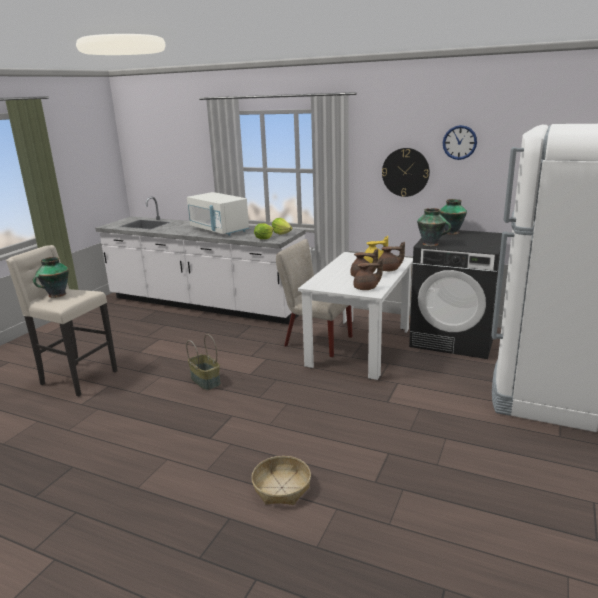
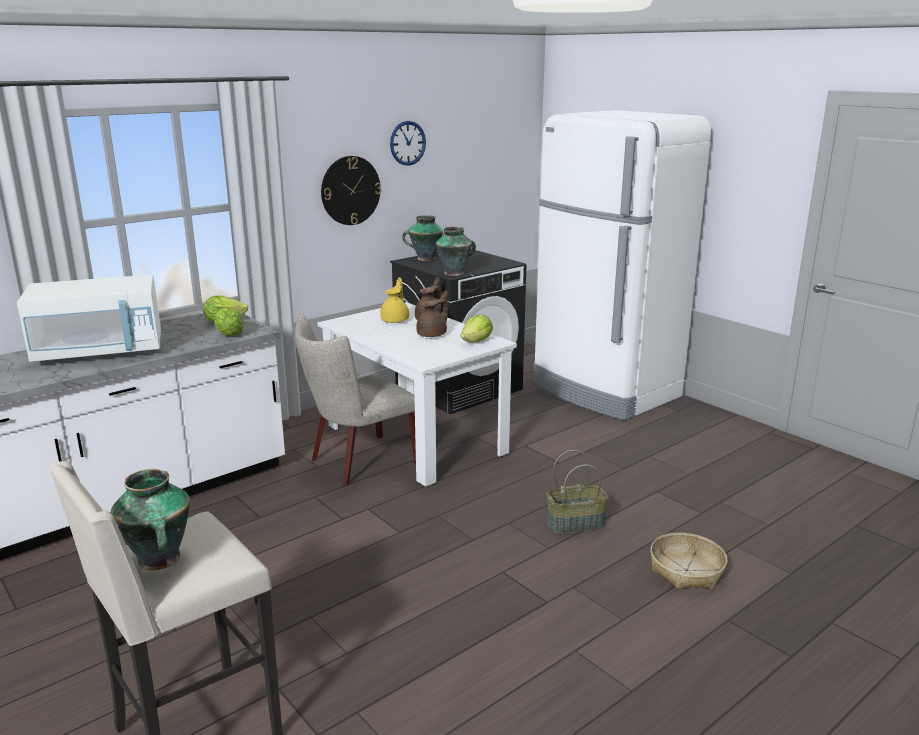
camera: 65 degrees left, 0 degrees up
basket [186,334,221,390] -> basket moved to [546,450,609,534]
brown teapot [353,258,383,290] -> lettuce [461,314,493,342]

